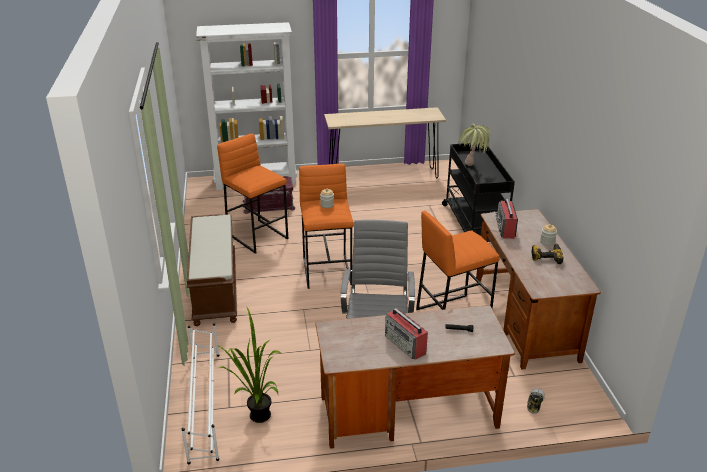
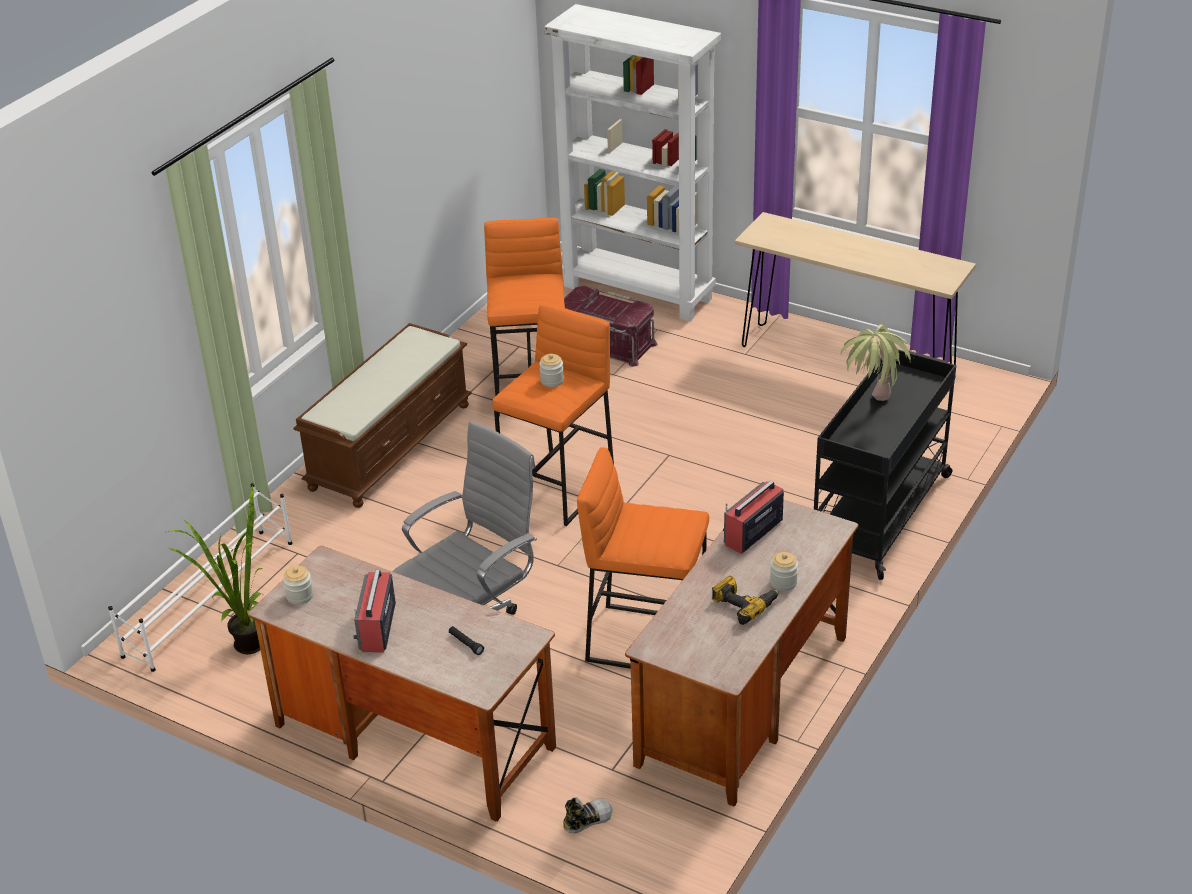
camera: 40 degrees right, 5 degrees up
none -> jar [283,566,313,605]

